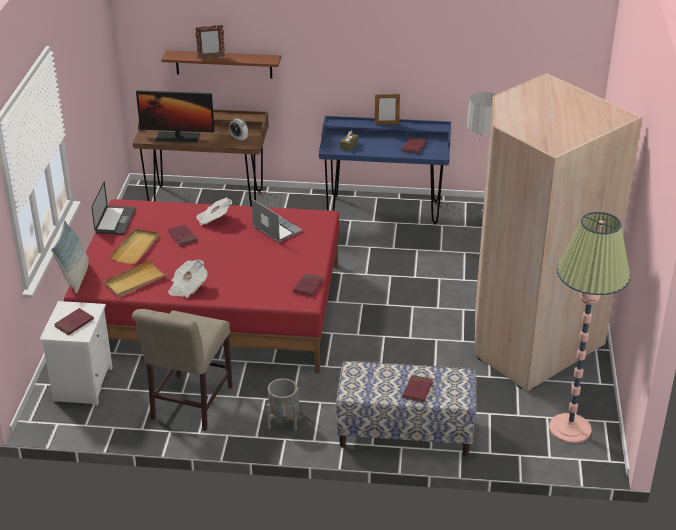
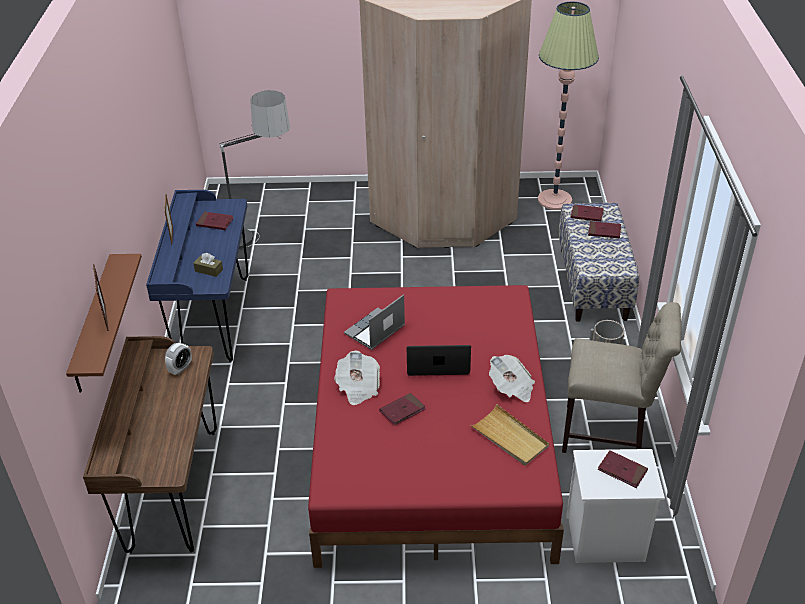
camera: 95 degrees left, 5 degrees up
pillow [51,220,89,293] -> none
laptop [91,182,135,235] -> laptop moved to [407,345,471,376]
beige tray [110,229,159,264] -> none
monitor [136,90,215,143] -> none
red book [293,274,324,296] -> red book moved to [571,204,604,222]

